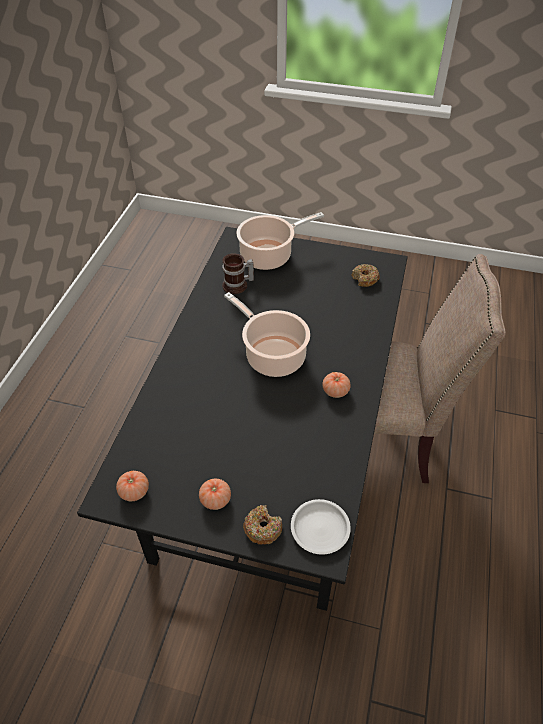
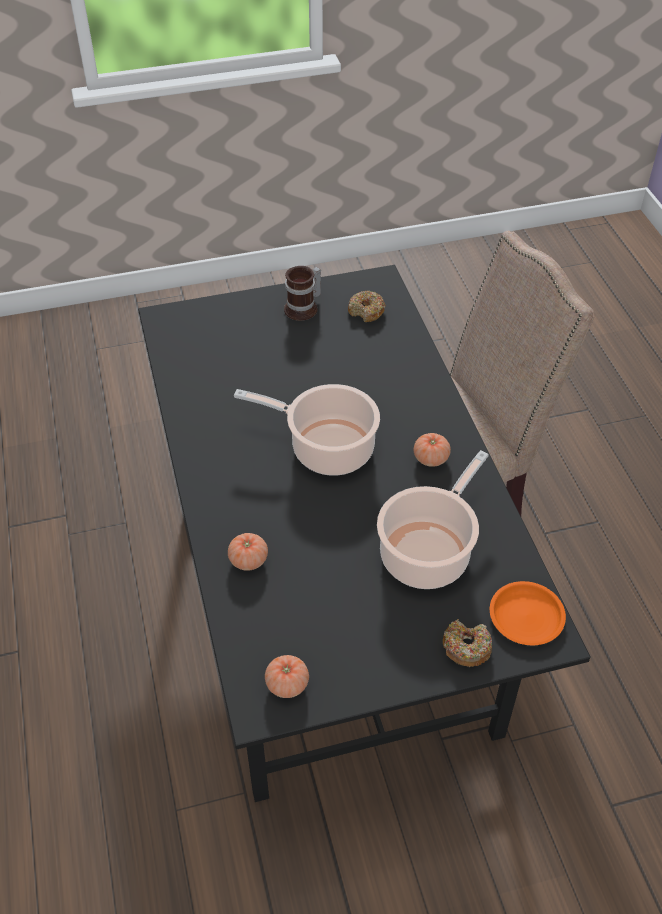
camera: 30 degrees left, 0 degrees up
tomato [199,479,231,510] -> tomato moved to [228,533,268,571]
mug [222,254,254,294] -> mug moved to [284,266,321,321]
cooking pot [236,212,324,270] -> cooking pot moved to [377,450,489,589]
white plate [291,499,351,555] -> orange plate [490,581,566,645]

